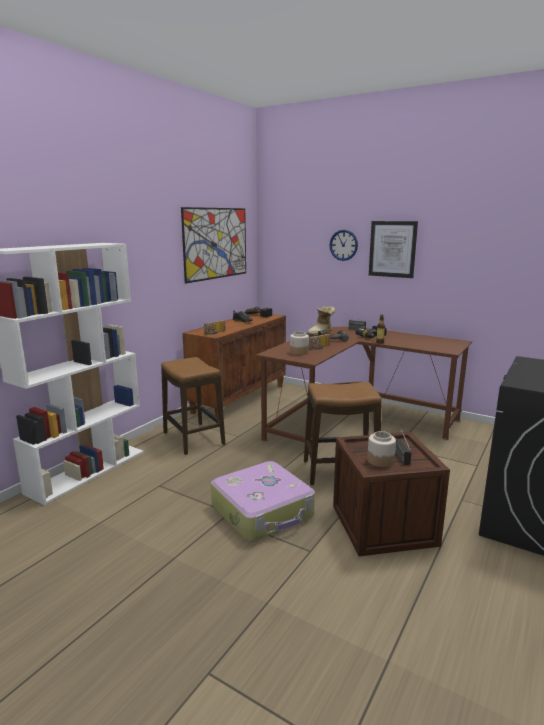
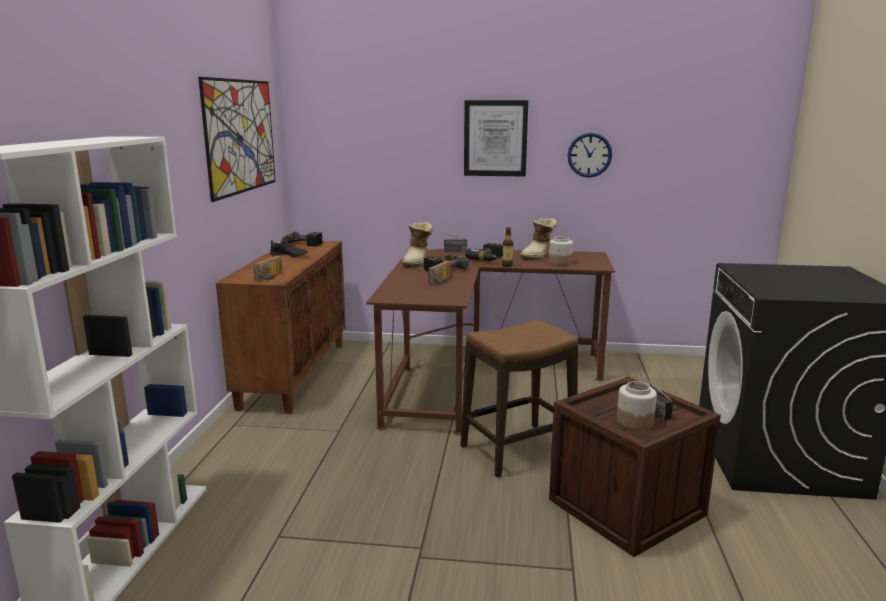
camera: 25 degrees left, 0 degrees up
stool [161,357,225,455] -> none
suitcase [211,461,315,541] -> none
jar [290,332,309,355] -> jar moved to [548,236,573,265]
wall clock [330,230,358,261] -> wall clock moved to [568,133,612,178]
none -> boot [520,218,557,260]

